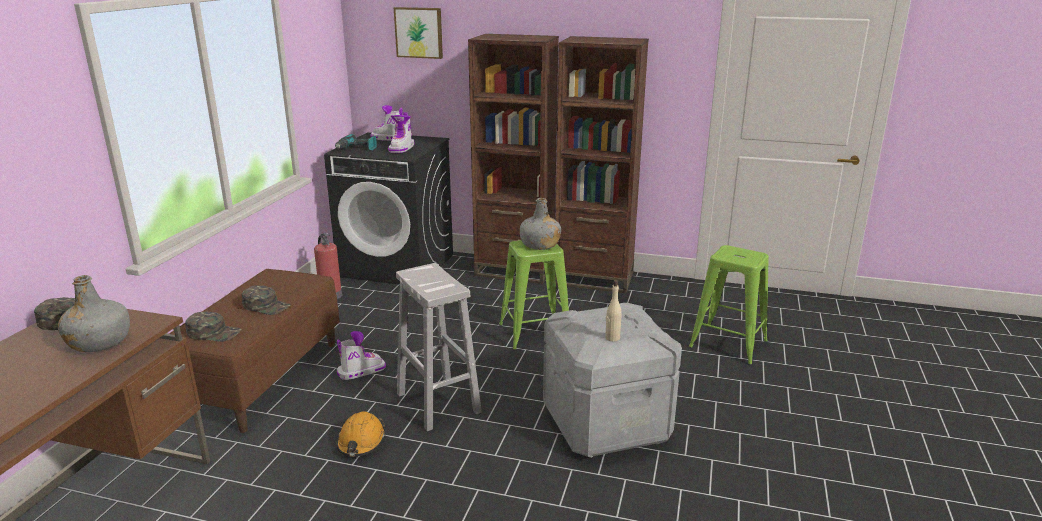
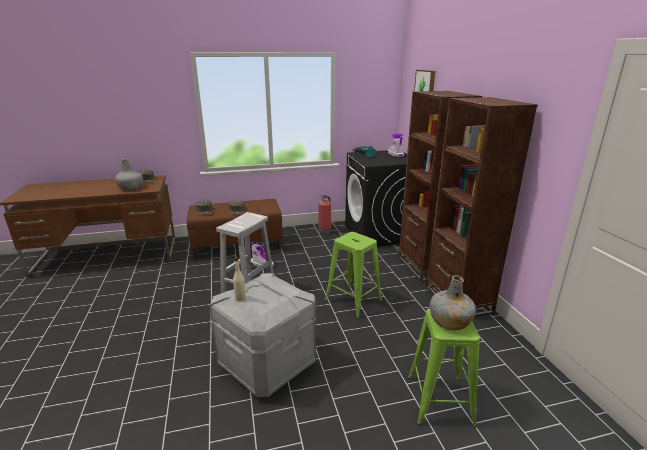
camera: 60 degrees right, 0 degrees up
orange hard hat [337,412,385,456] -> none
boot [388,112,414,153] -> none
grey bottle [520,198,561,250] -> grey bottle moved to [430,275,476,330]

